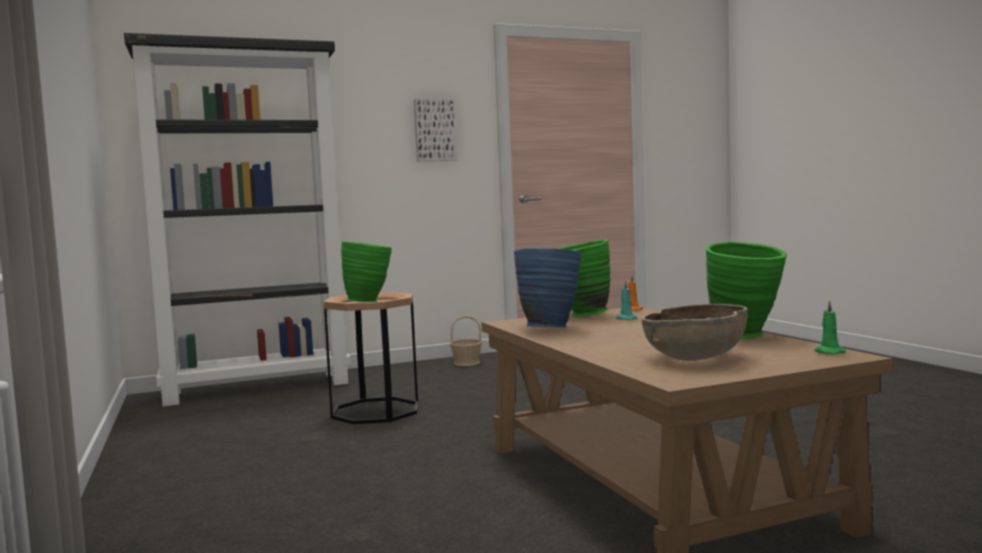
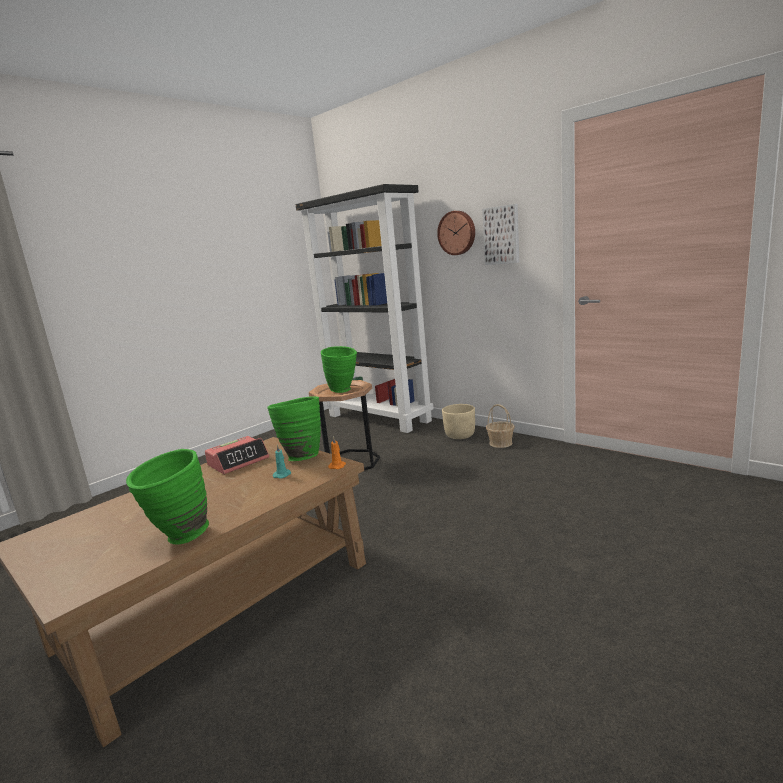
camera: 65 degrees right, 10 degrees up
blue vase [514,248,582,327] -> alarm clock [205,436,269,474]
brown bowl [641,304,748,361] -> none
green candle [814,300,846,354] -> none
none -> wall clock [437,211,475,255]
none -> beige planter [442,404,475,439]

